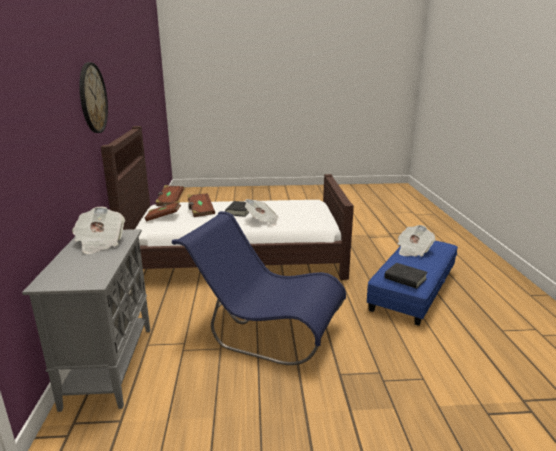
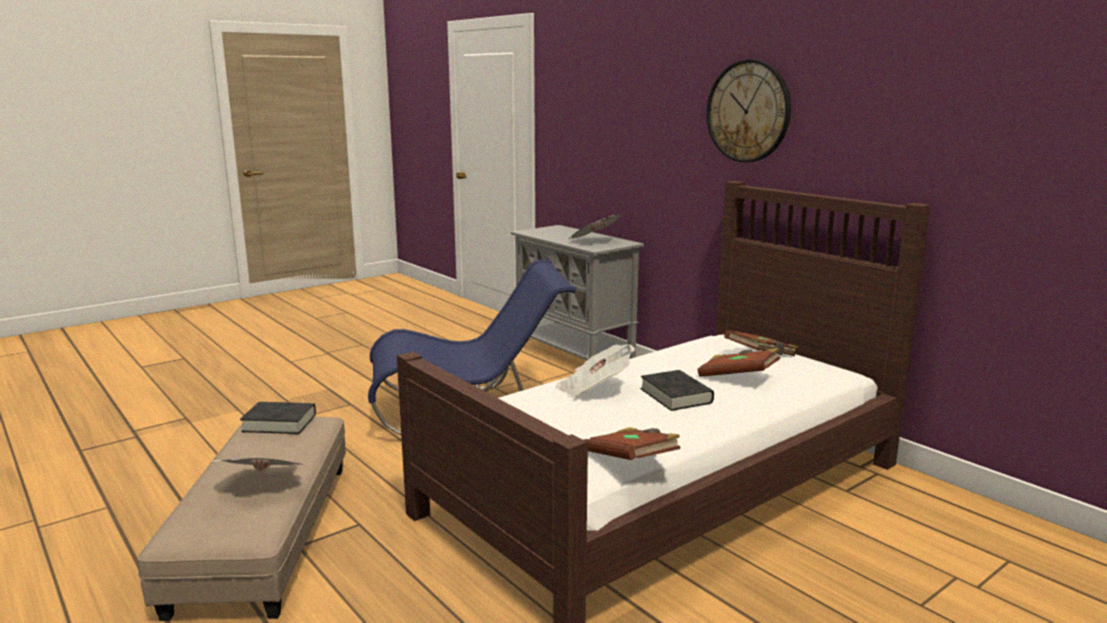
camera: 145 degrees right, 5 degrees down
brown book [155,185,184,206] -> brown book moved to [584,427,680,460]
blue ottoman [367,240,458,326] -> beige ottoman [137,417,346,621]

